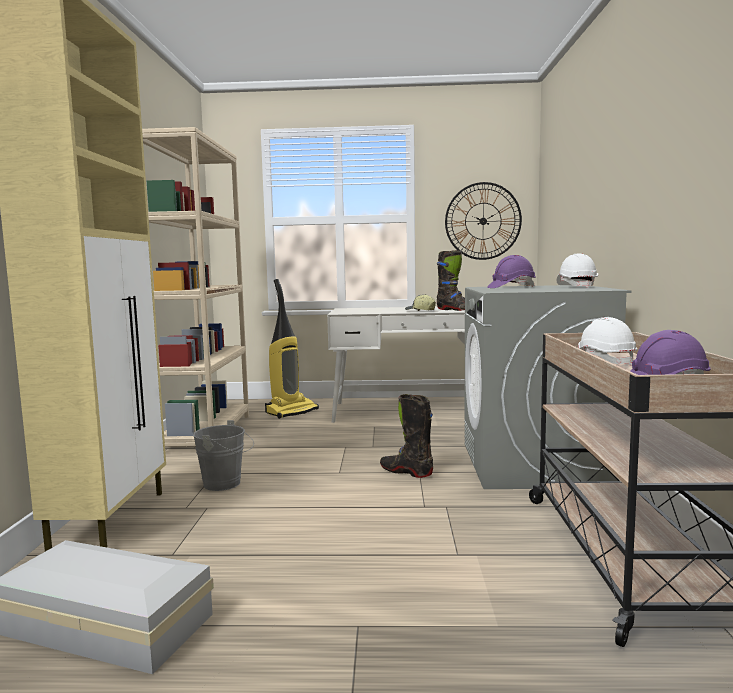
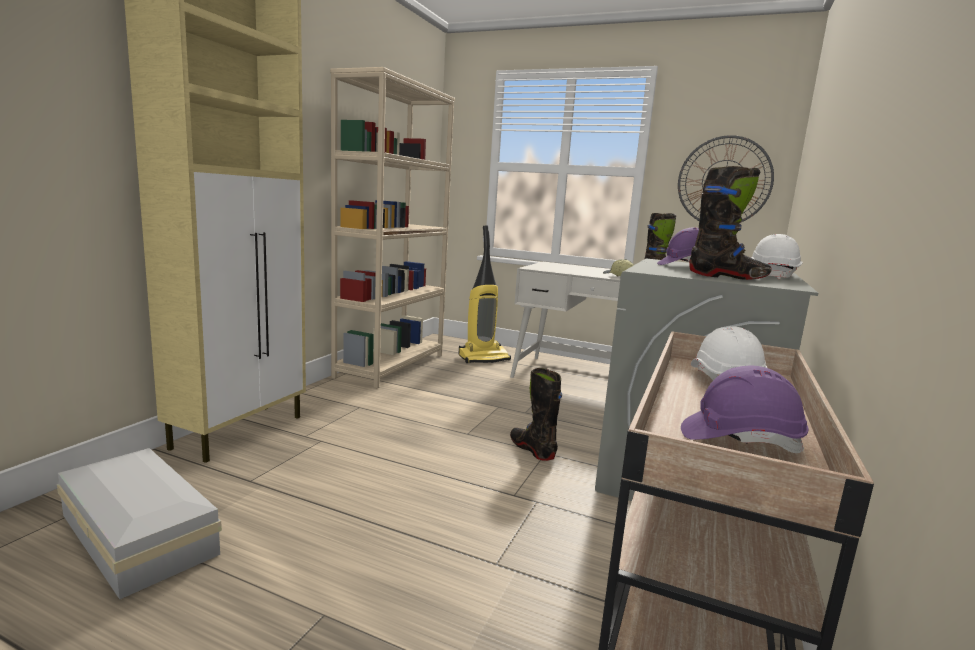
camera: 20 degrees right, 5 degrees up
grey bucket [193,420,254,491] -> none
none -> black boot [689,166,772,280]

